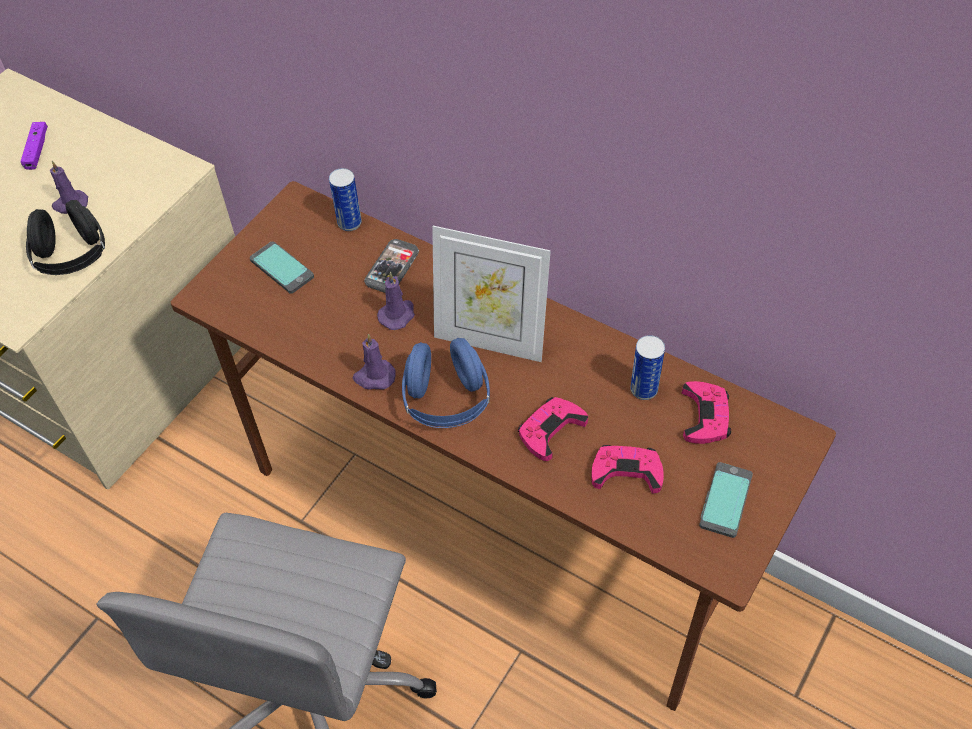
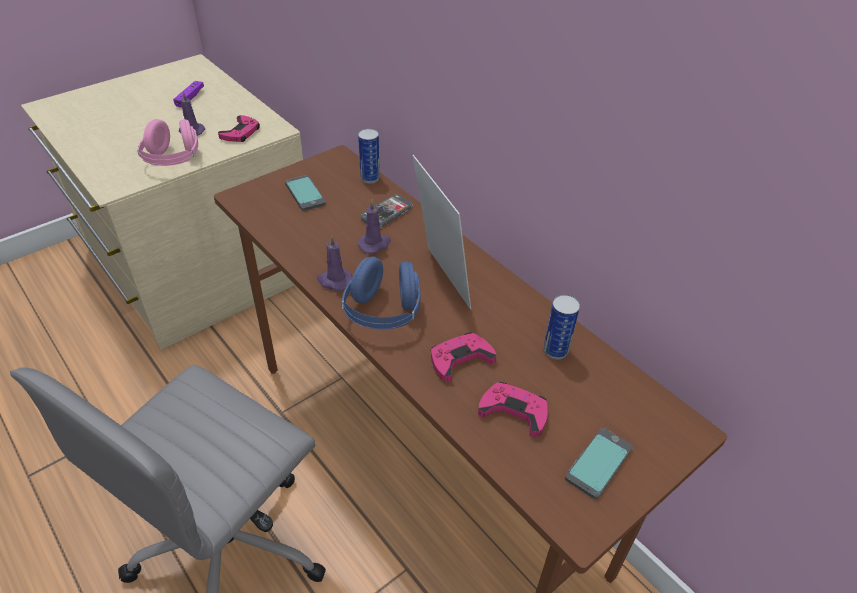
camera: 15 degrees right, 10 degrees down
black headphones [26,200,105,275] -> pink headphones [137,119,198,166]
picture frame [432,226,551,362] -> picture frame turned 150 degrees counterclockwise [412,155,471,309]
pink game controller [682,381,731,444] -> pink game controller moved to [218,115,260,142]

